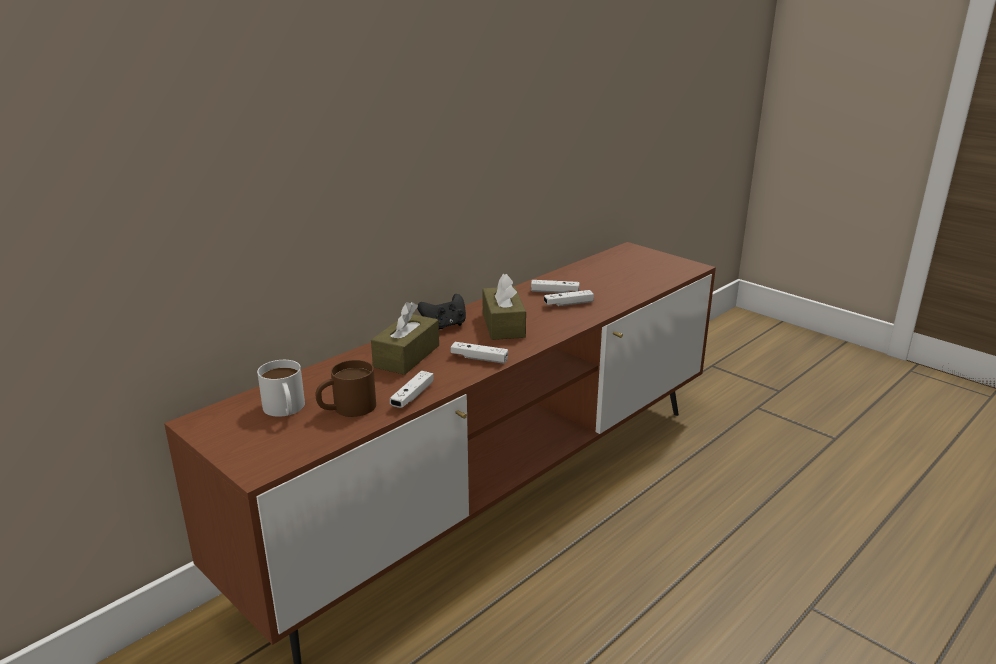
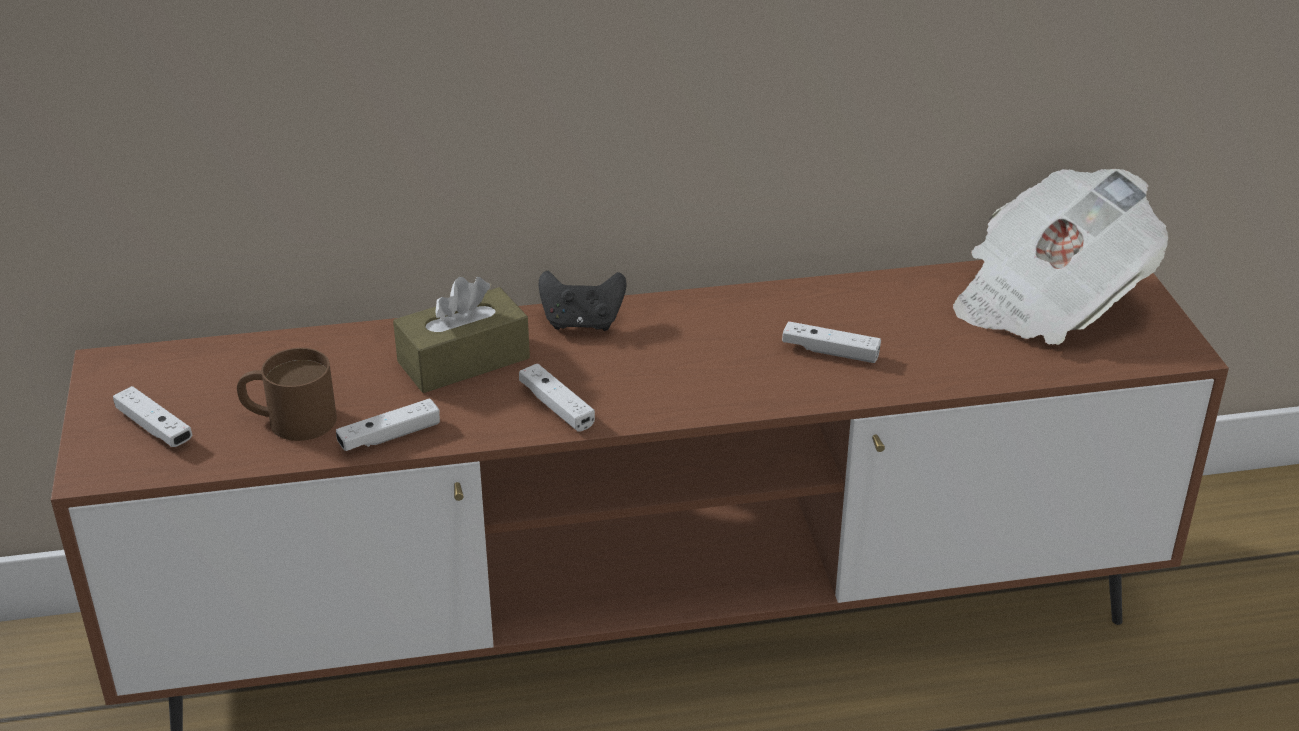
camera: 35 degrees right, 10 degrees up
white mug [257,360,305,417] -> none
brown tissue box [482,274,526,340] -> none
white game controller [531,280,579,293] -> white game controller moved to [113,386,193,447]
none -> newspaper [953,169,1168,345]

